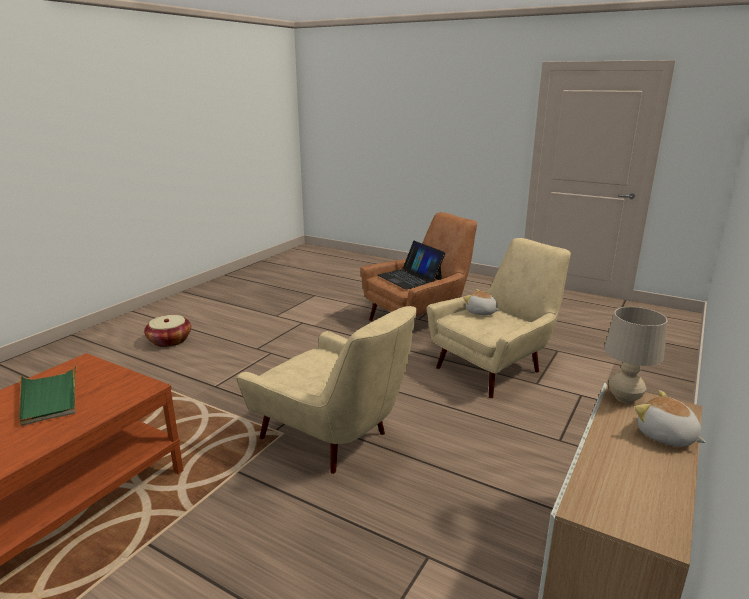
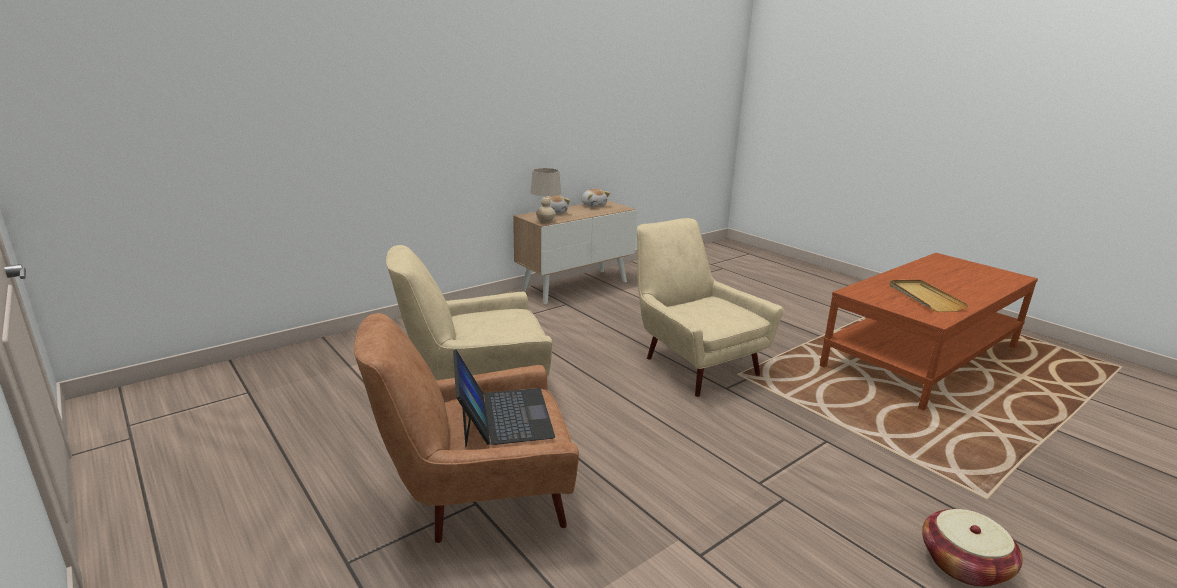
camera: 160 degrees left, 0 degrees up
green tray [19,364,76,426] -> beige tray [889,280,969,312]
plush toy [463,289,500,315] -> plush toy moved to [581,189,610,207]

